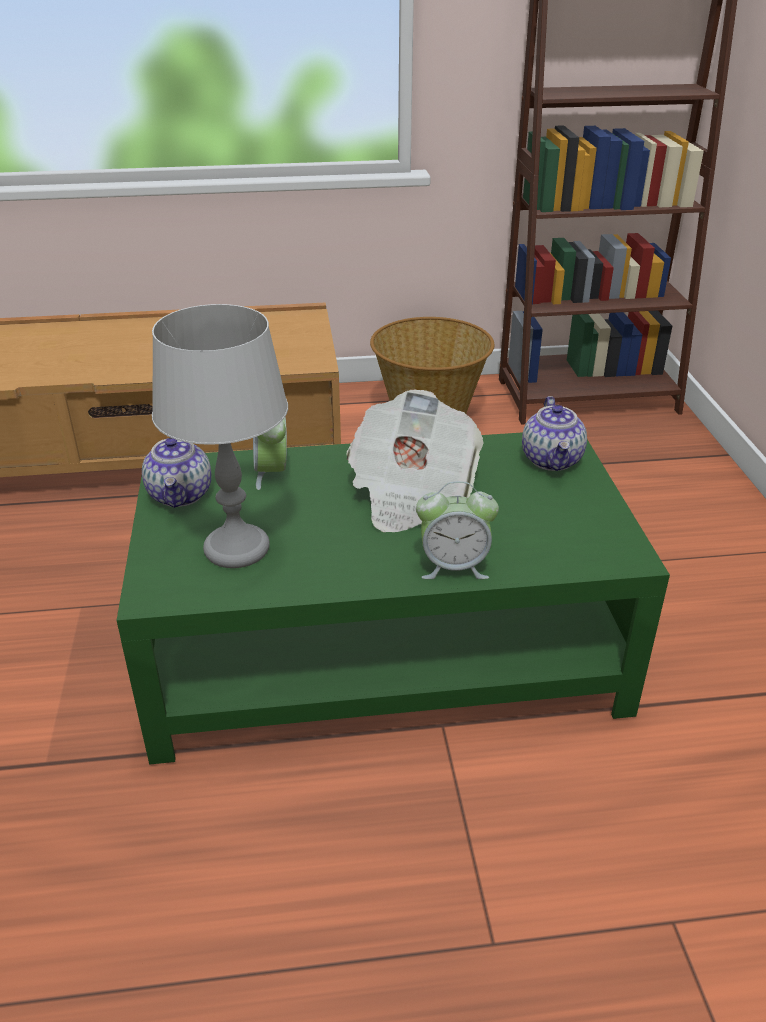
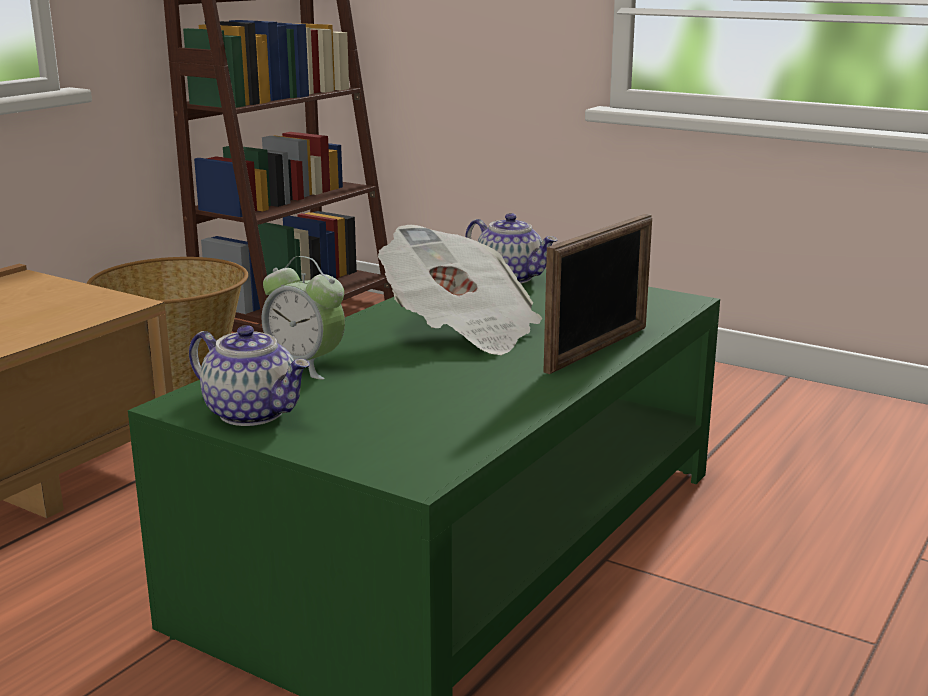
camera: 50 degrees left, 15 degrees down
grey table lamp [152,304,288,568] -> none
alarm clock [416,481,499,579] -> picture frame [543,214,652,374]

